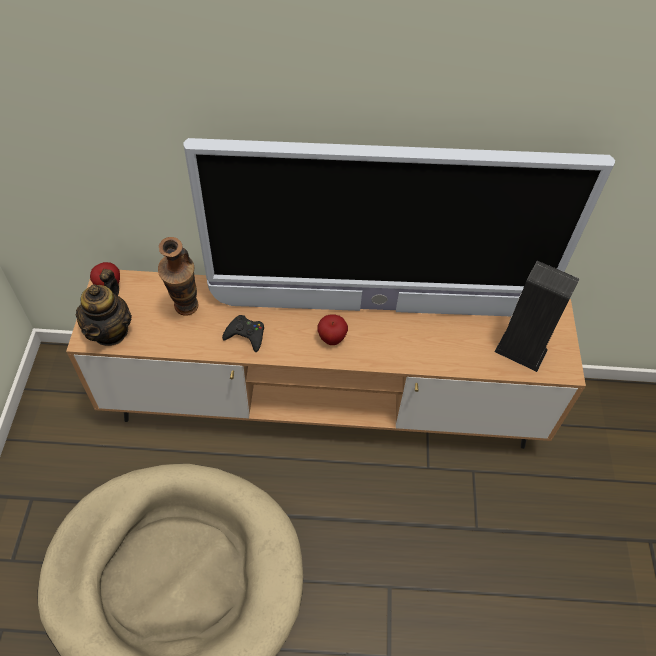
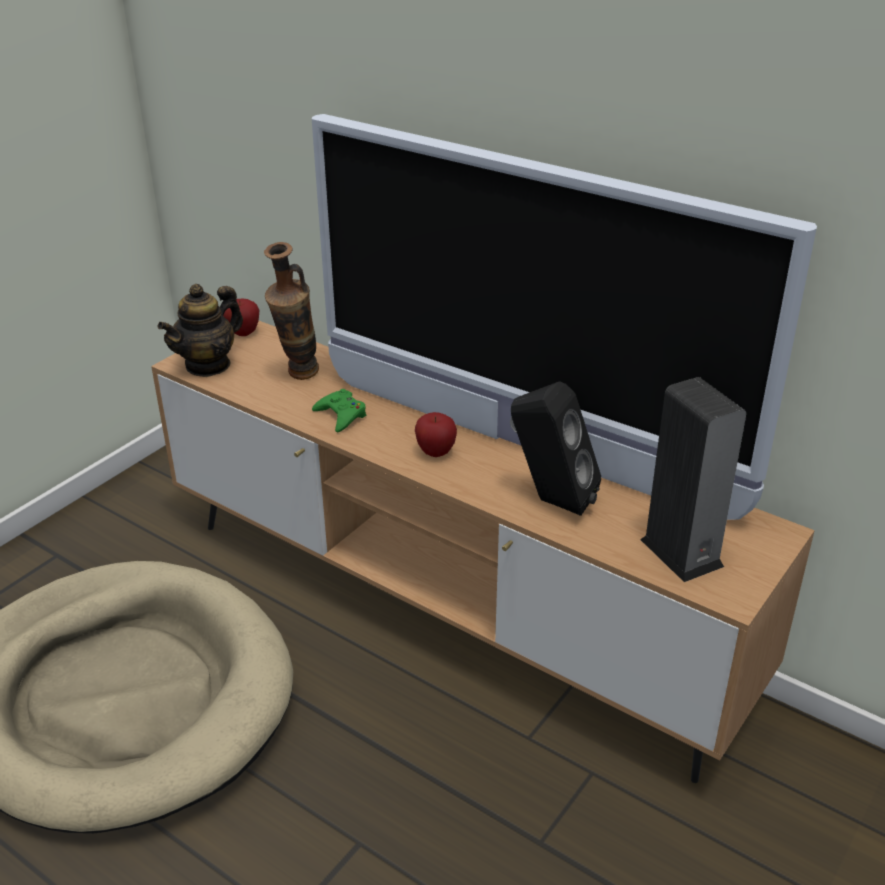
camera: 35 degrees right, 20 degrees down
black game controller [222,315,264,352] -> green game controller [312,389,366,432]
none -> black speaker [511,381,601,516]

